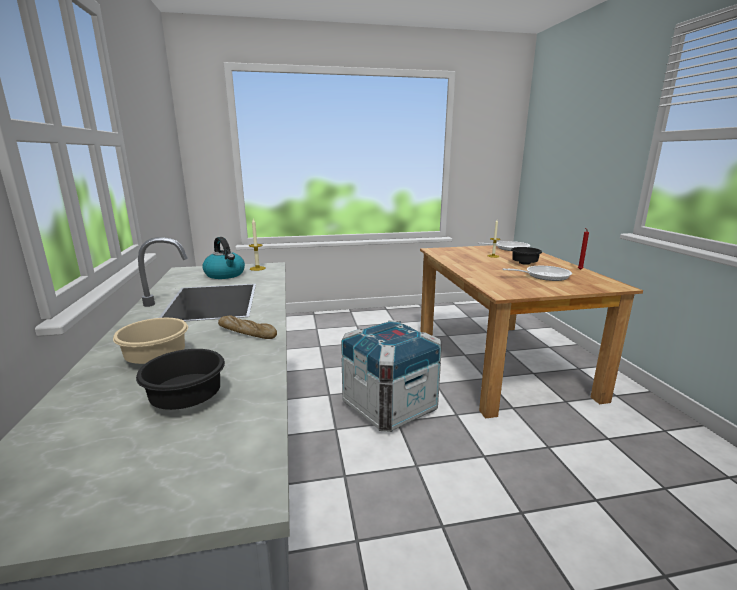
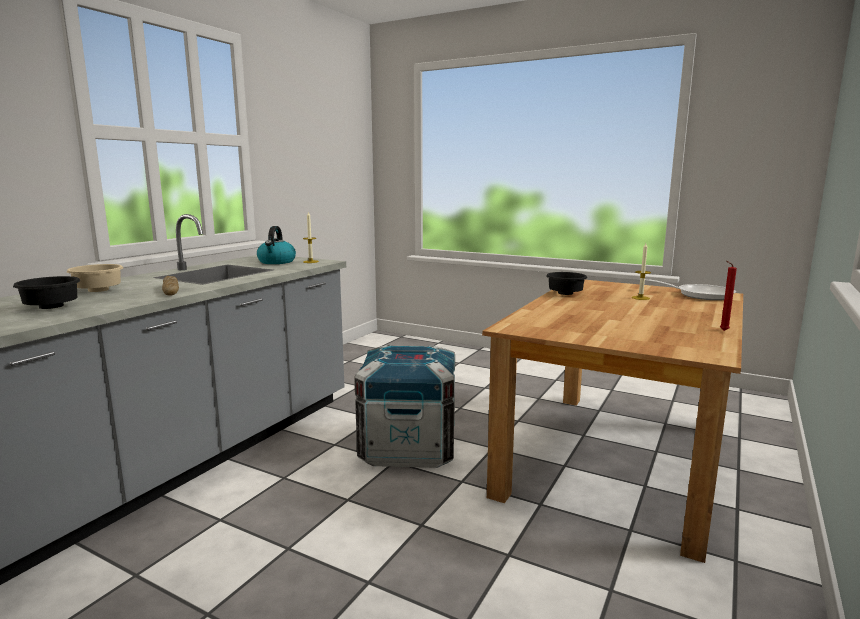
camera: 40 degrees right, 5 degrees down
frying pan [502,266,572,281] -> none
black bowl [511,247,542,265] -> black bowl moved to [546,272,587,295]

